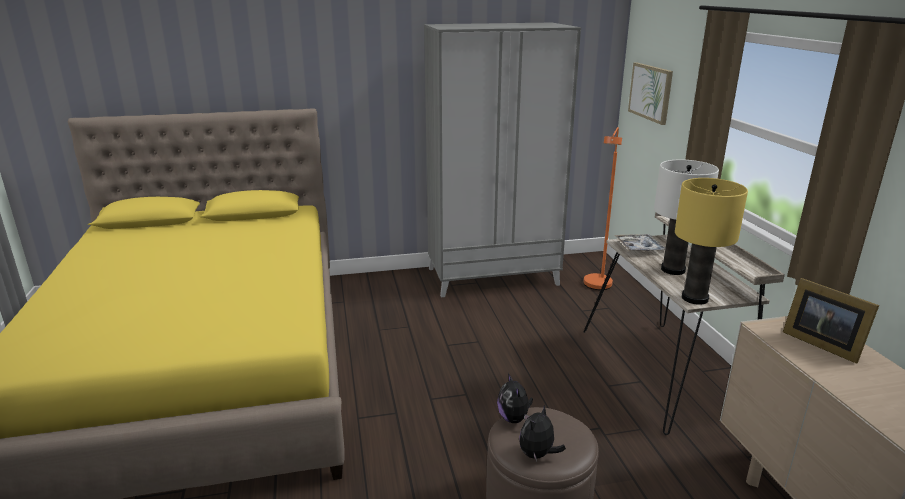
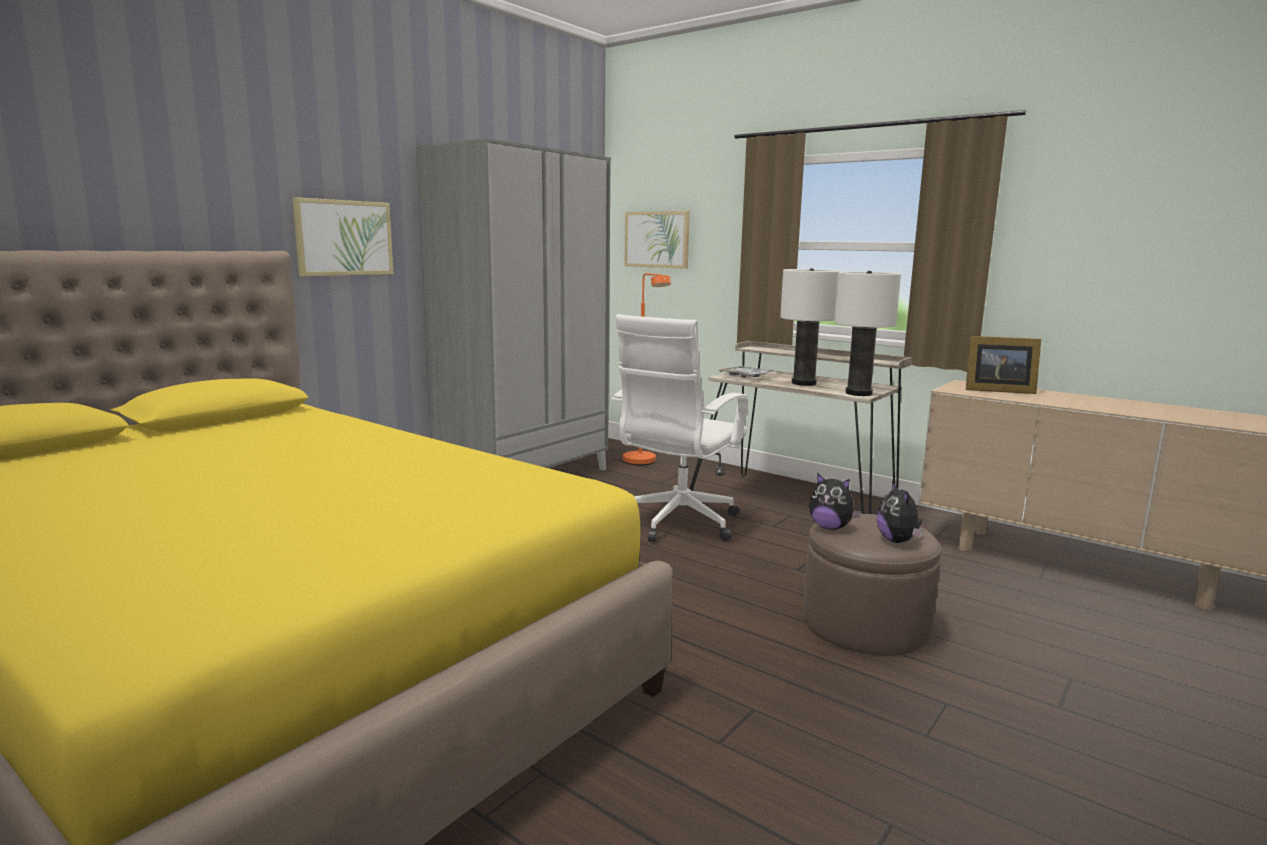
camera: 40 degrees left, 10 degrees down
yellow table lamp [675,178,748,305] -> white table lamp [834,271,901,396]
none -> picture [292,197,393,276]
none -> white office chair [611,314,748,542]

